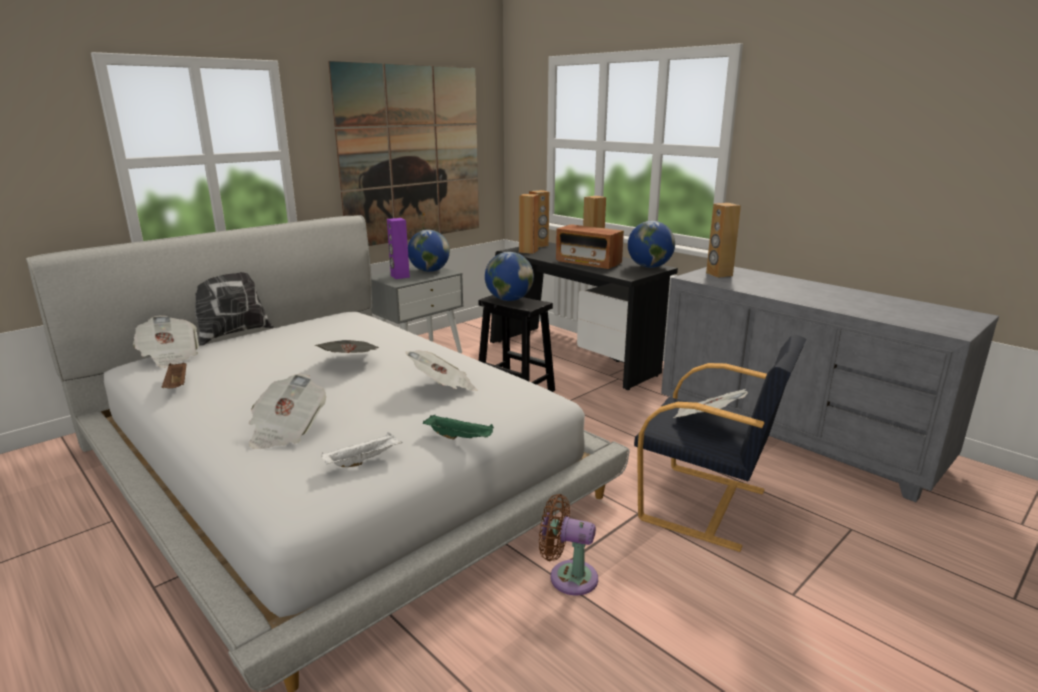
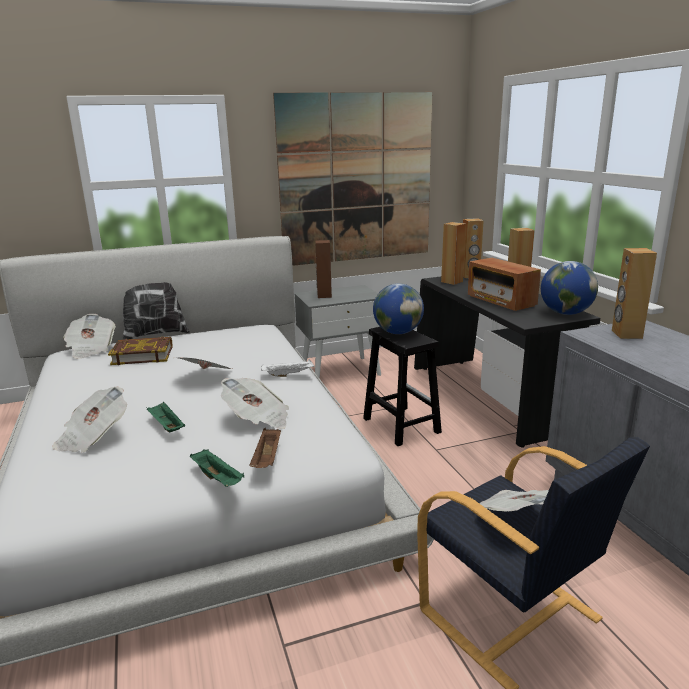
camera: 25 degrees right, 0 degrees up
brown tray [162,363,187,388] -> brown tray moved to [250,428,281,468]
white tray [321,432,403,467] -> white tray moved to [261,359,315,377]
purple speaker [387,218,410,279] -> brown speaker [315,240,332,298]
globe [408,230,450,272] -> none
brown fan [539,494,598,596] -> none
none -> book [108,337,172,365]
none -> green tray [147,402,185,432]

